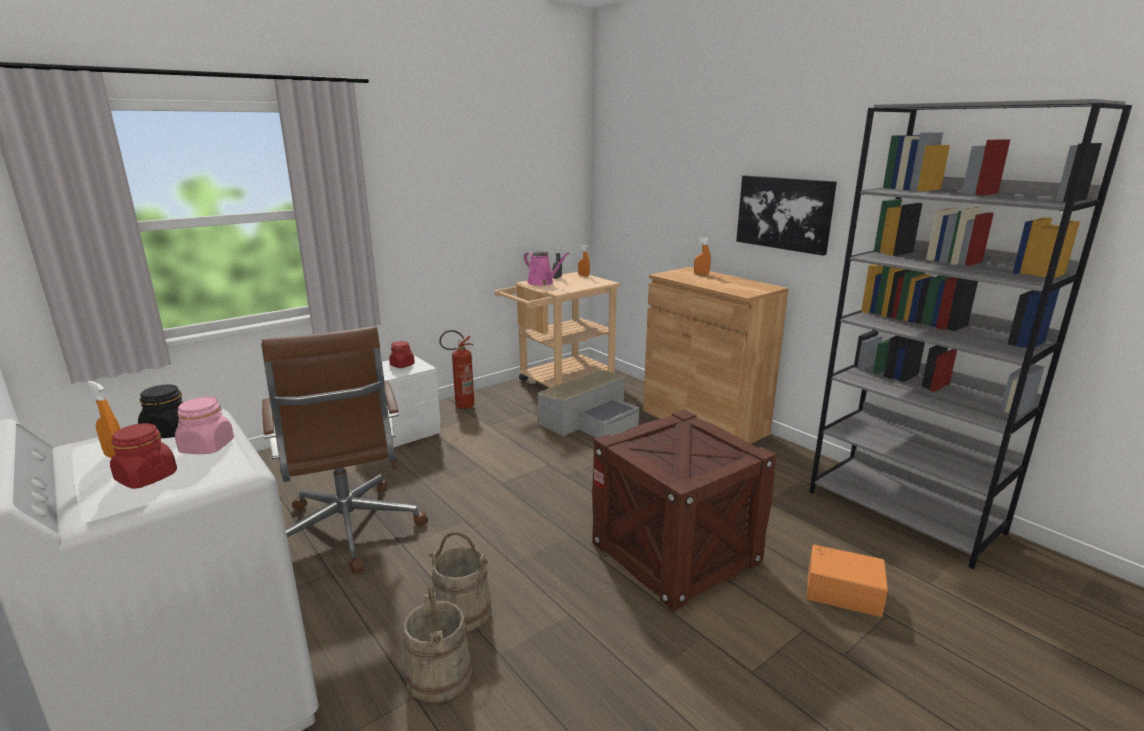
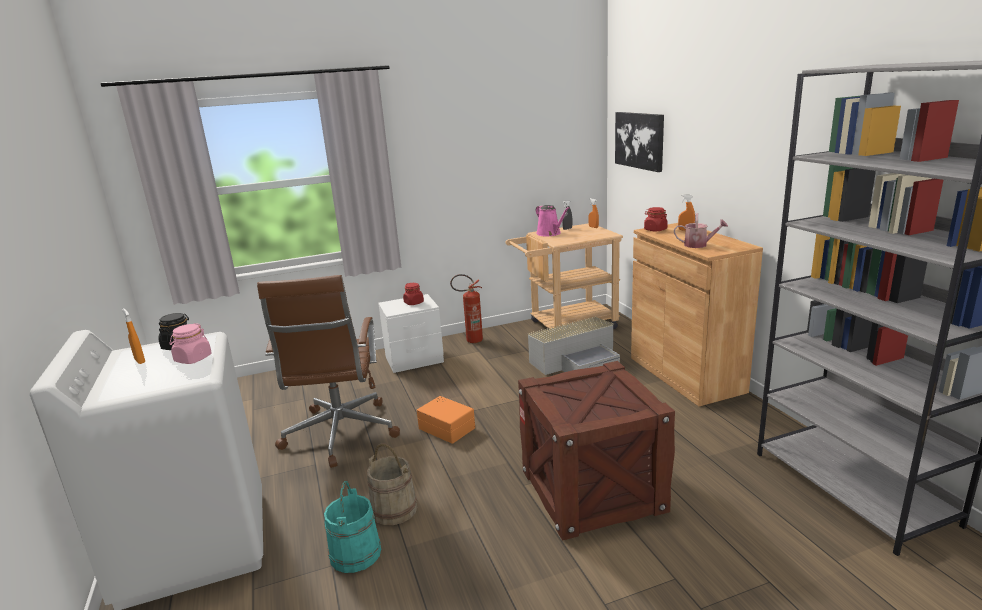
camera: 20 degrees right, 0 degrees up
red jar [110,423,177,489] -> red jar moved to [644,207,668,231]
beige bucket [403,585,472,703] -> turquoise bucket [324,481,381,573]
picture [736,175,837,256] -> picture moved to [615,112,664,172]
orange storage box [807,545,888,617] -> orange storage box moved to [417,396,475,444]
none -> watering can [674,213,728,248]

